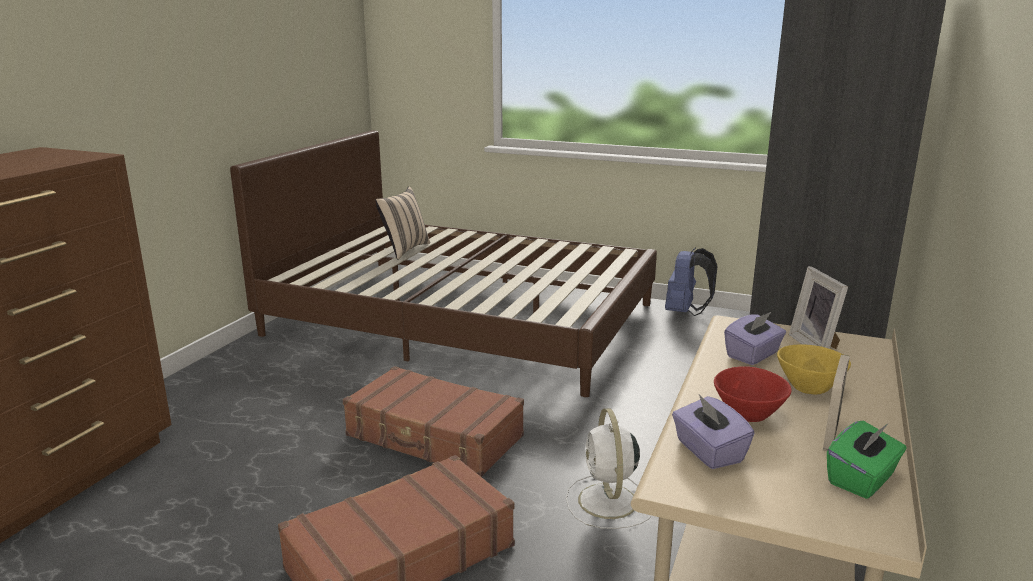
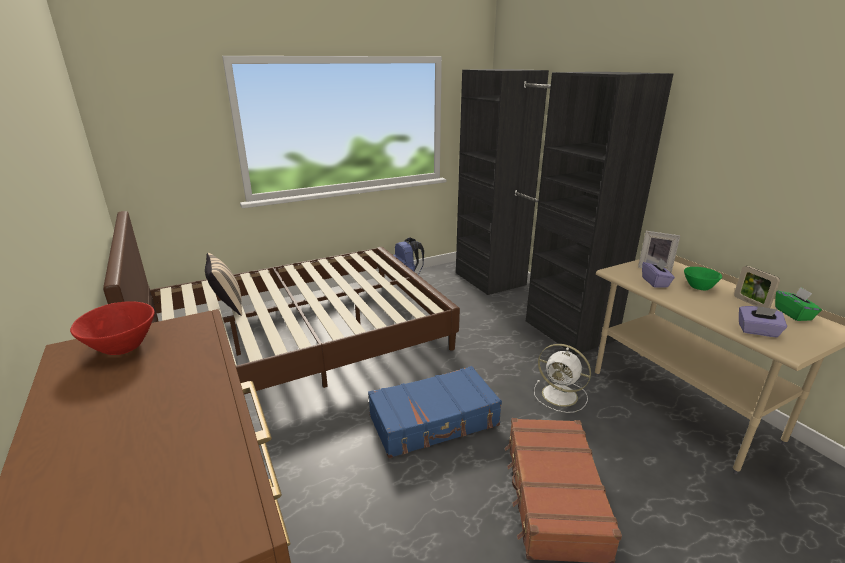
camera: 50 degrees left, 5 degrees up
brown suitcase [343,366,524,477] -> blue suitcase [368,366,502,458]
red bowl [714,366,791,422] -> red bowl moved to [70,301,155,355]
yellow bowl [777,345,851,394] -> green bowl [684,267,722,290]

